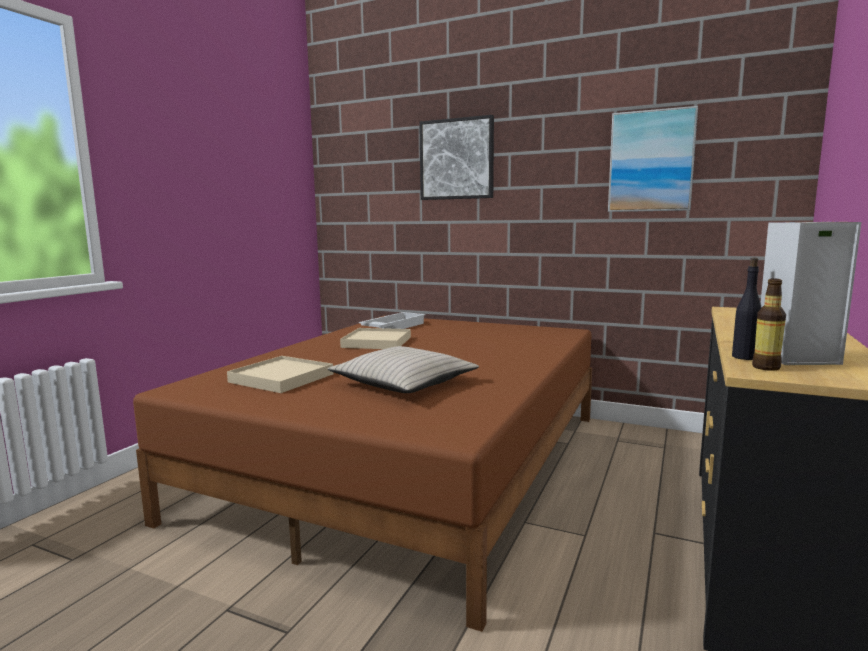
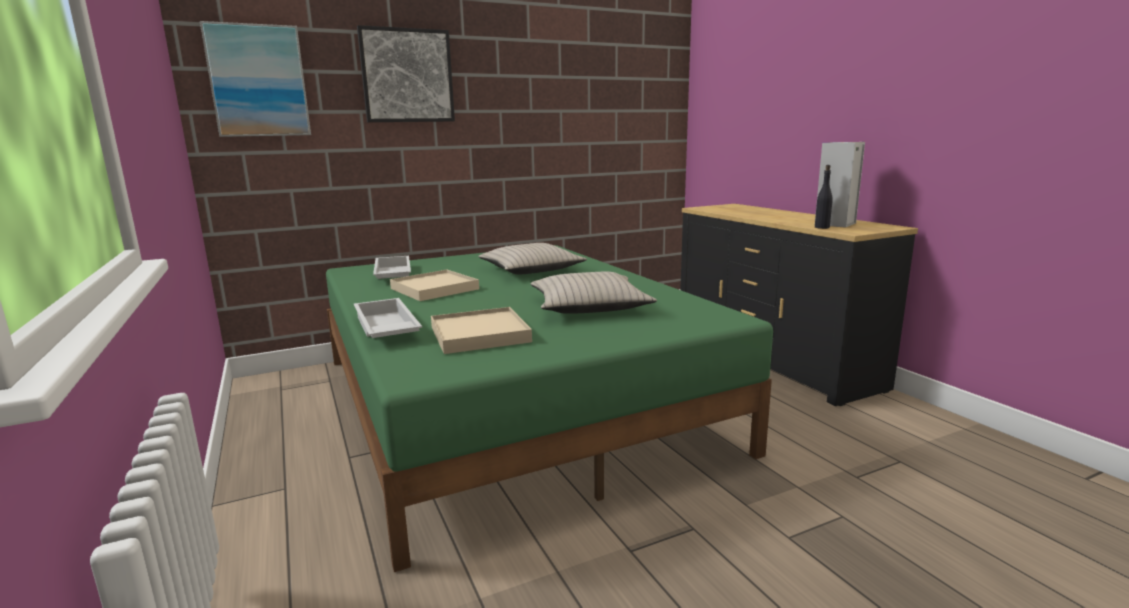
camera: 50 degrees left, 5 degrees up
brown bed [133,316,592,632] -> green bed [326,245,773,572]
picture [608,106,698,212] -> picture moved to [200,21,311,137]
bottle [752,278,786,371] -> none
none -> white tray [354,298,422,338]
none -> beige pillow [478,243,587,274]

